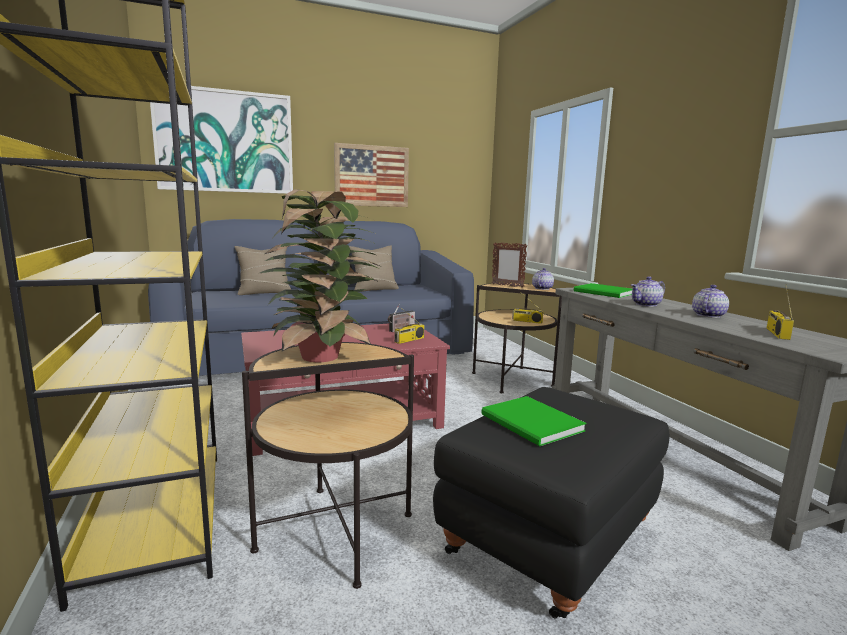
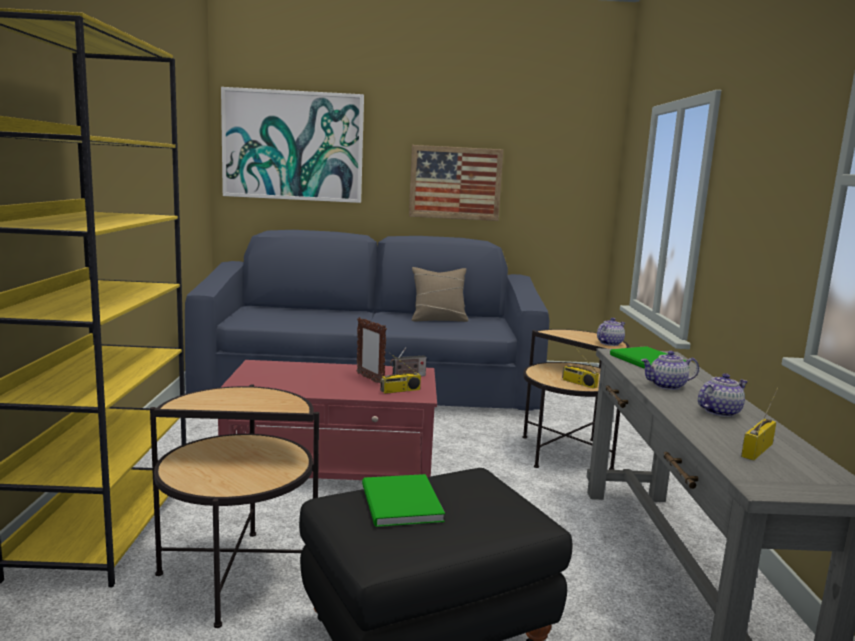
camera: 20 degrees right, 0 degrees up
beige pillow [235,246,291,295] -> none
potted plant [258,189,380,362] -> none
picture frame [492,242,527,288] -> picture frame moved to [357,317,387,384]

